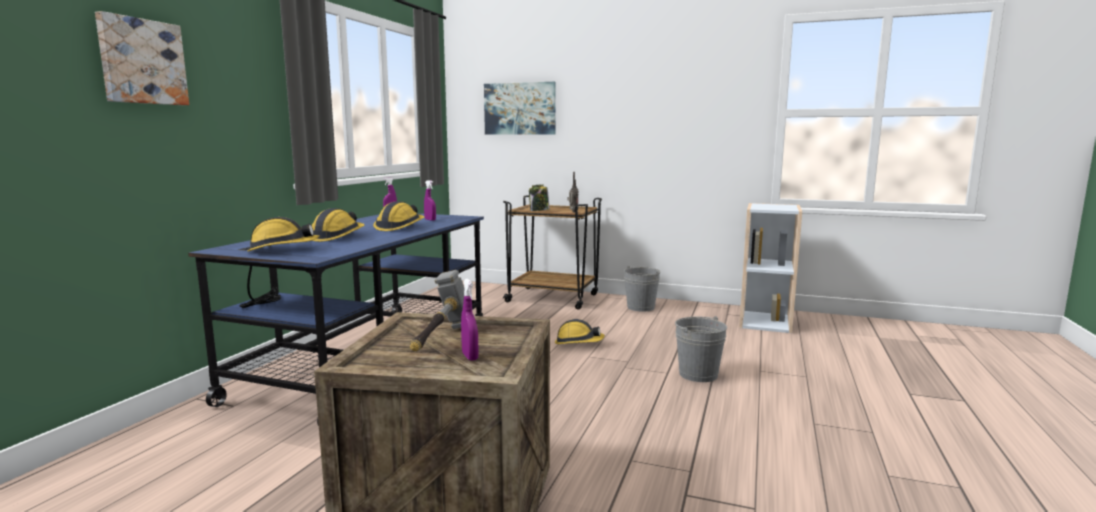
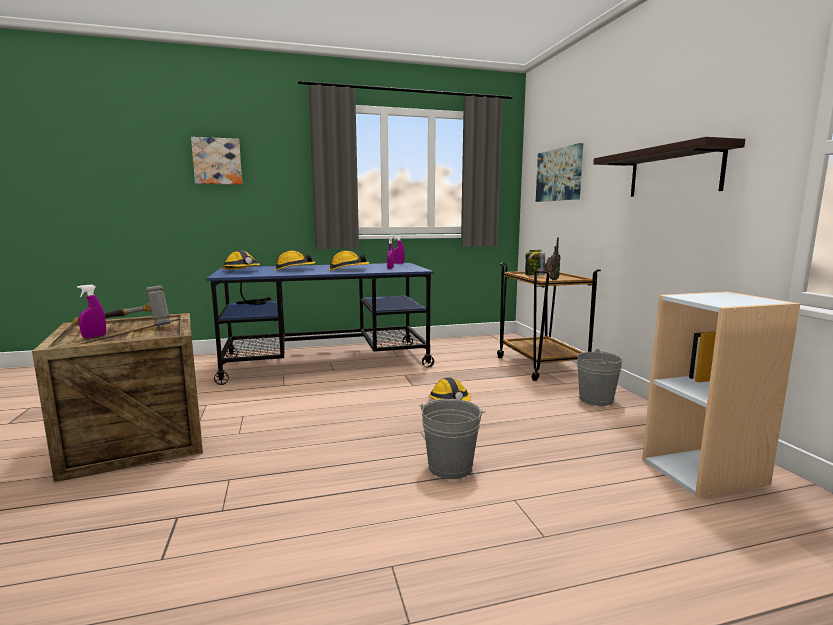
camera: 55 degrees right, 0 degrees up
none -> shelf [593,137,745,197]

